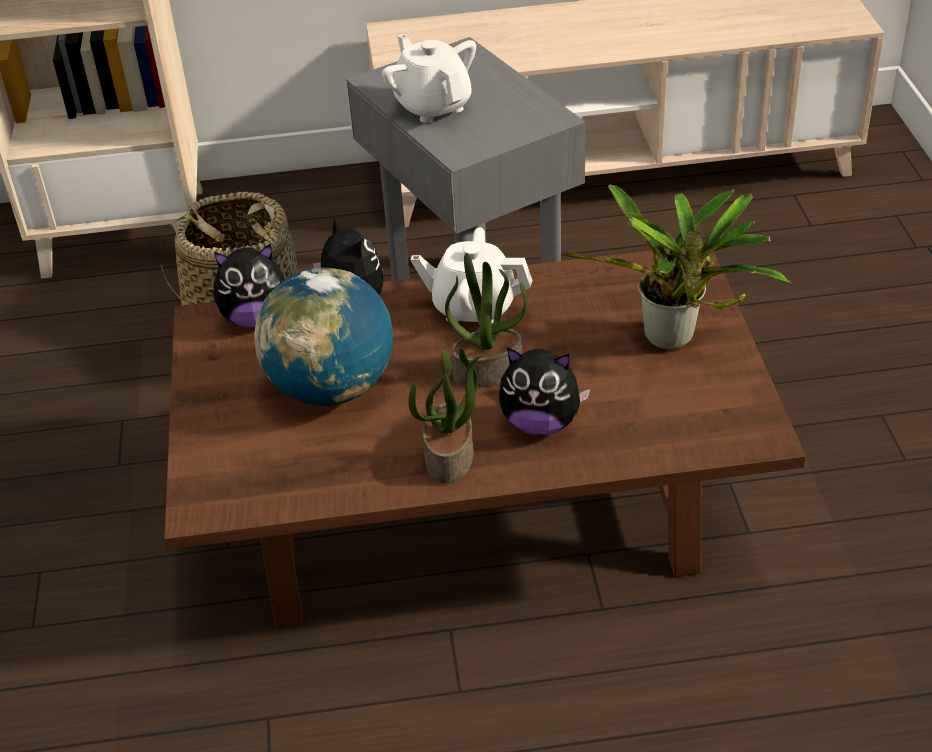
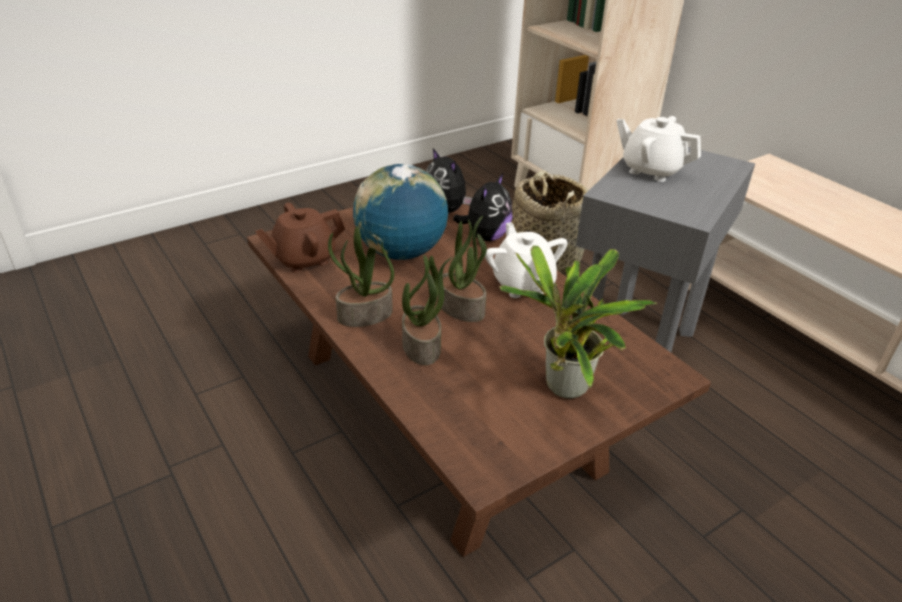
camera: 60 degrees right, 5 degrees down
white teapot [382,34,476,123] -> white teapot turned 90 degrees counterclockwise [616,116,701,182]
plush toy [499,347,591,435] -> potted plant [402,255,453,365]
none -> brown teapot [255,203,345,273]

